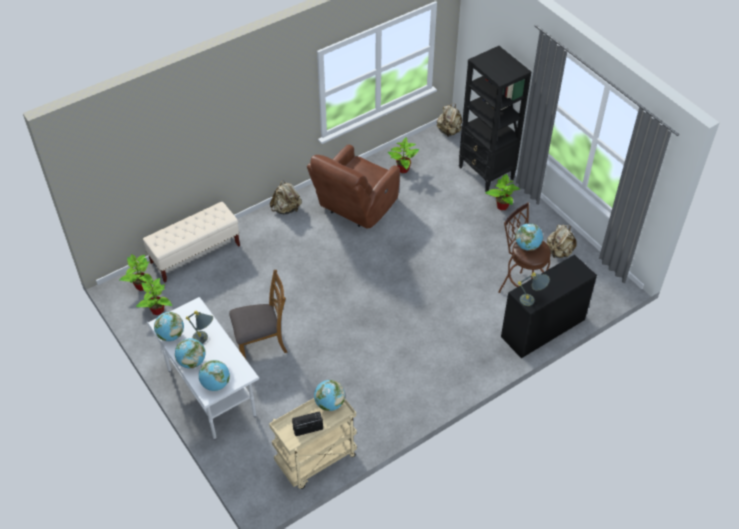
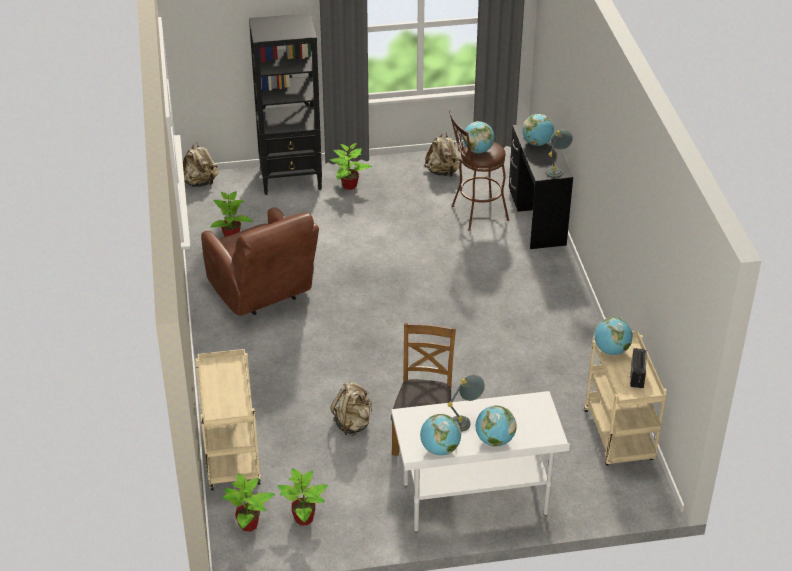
camera: 65 degrees left, 10 degrees down
beige bench [143,202,240,282] -> beige cart [196,349,261,490]
globe [199,360,230,391] -> globe moved to [522,114,554,146]
beige backpack [270,180,302,214] -> beige backpack moved to [330,382,372,436]

